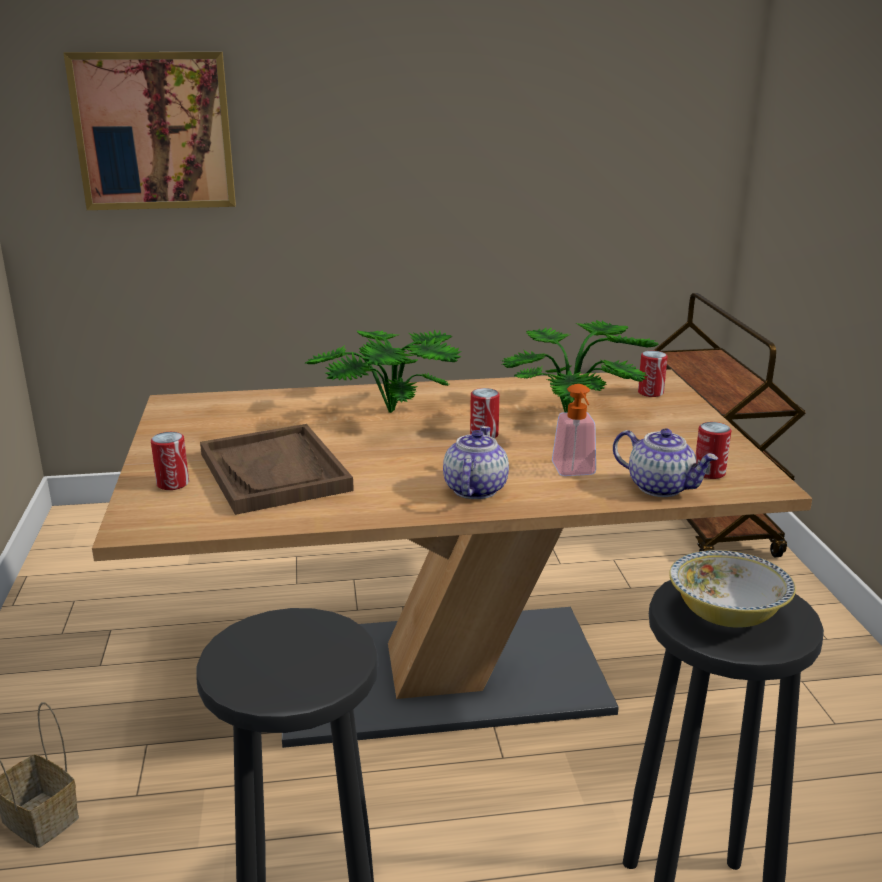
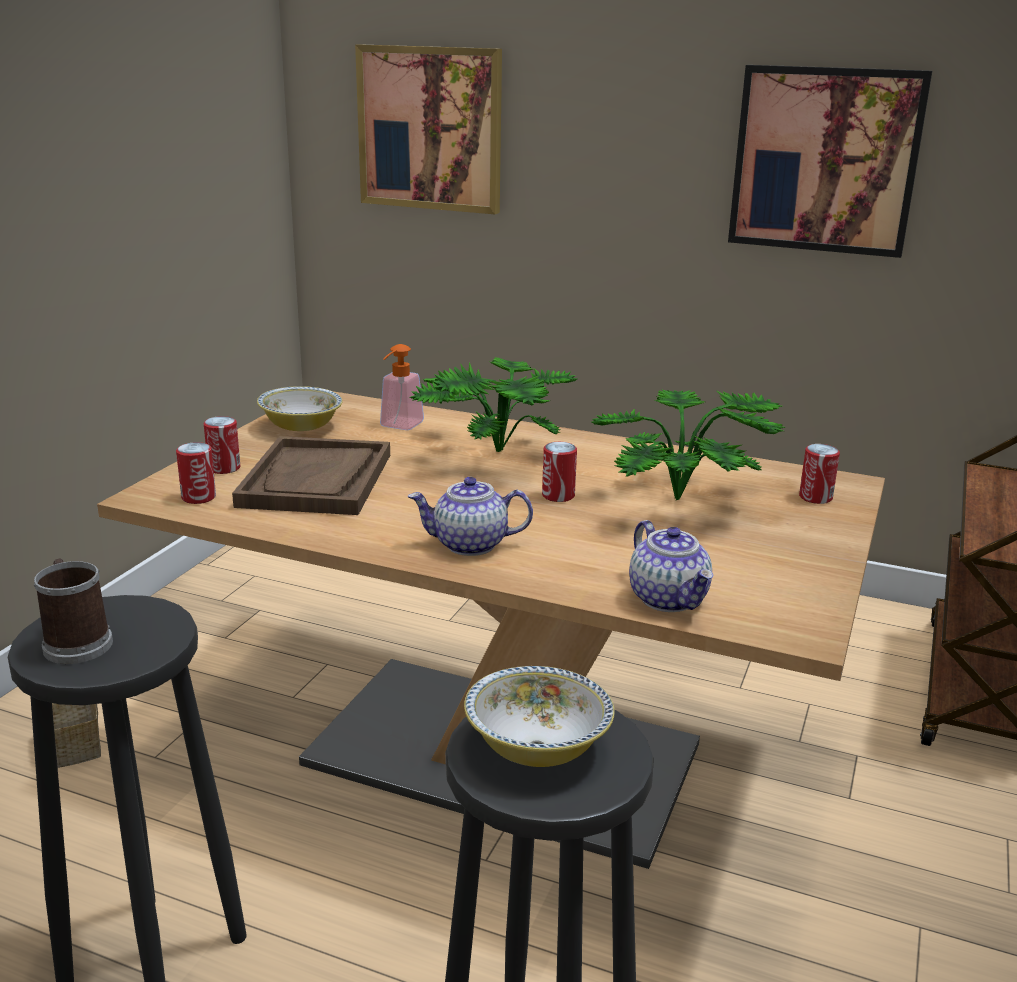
camera: 30 degrees right, 0 degrees up
teapot [443,426,509,499] -> teapot turned 135 degrees counterclockwise [408,477,533,556]
soap dispenser [552,384,596,476] -> soap dispenser moved to [380,344,424,430]
can [695,422,731,479] -> can moved to [176,442,216,504]
none -> mug [34,559,113,664]
none -> bowl [257,386,343,431]
none -> picture [728,65,932,258]

